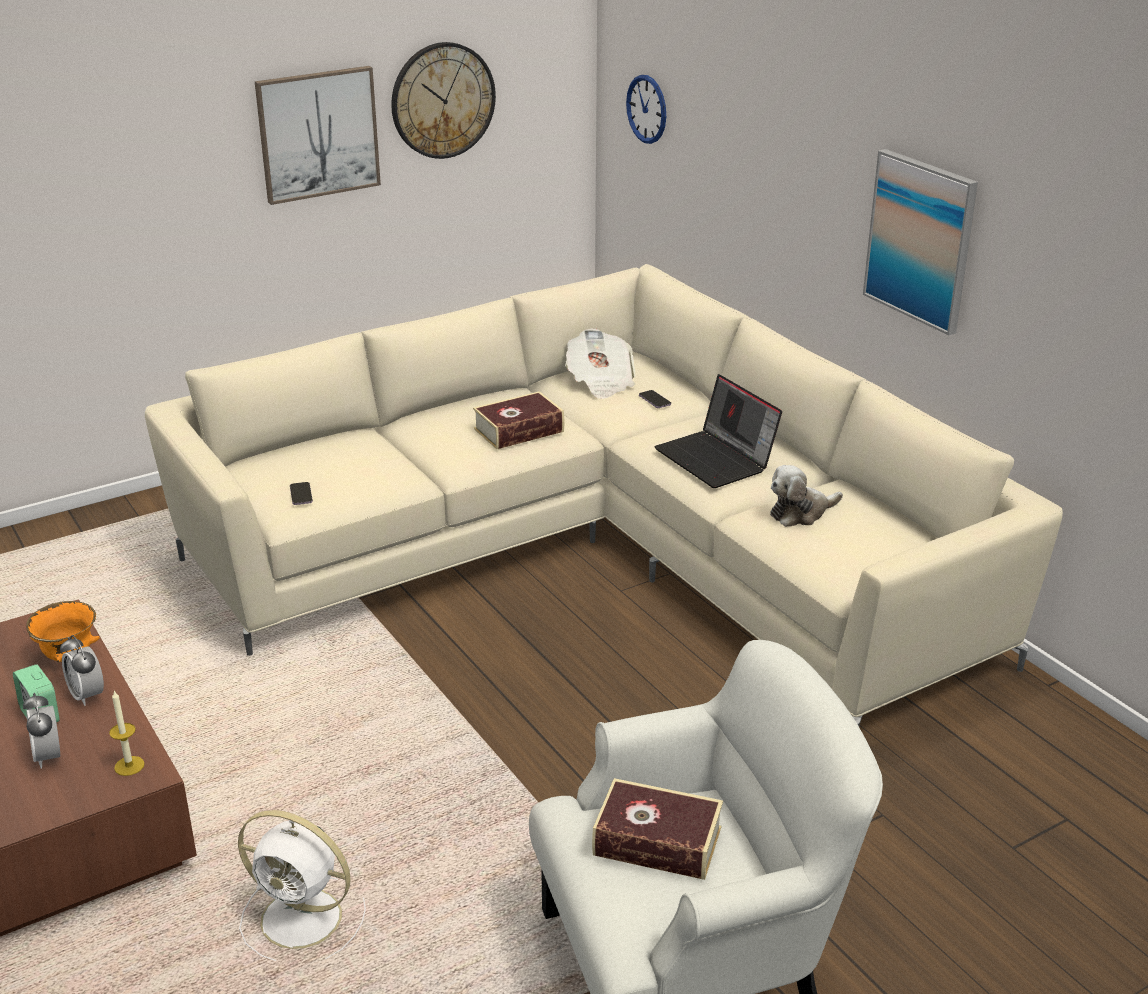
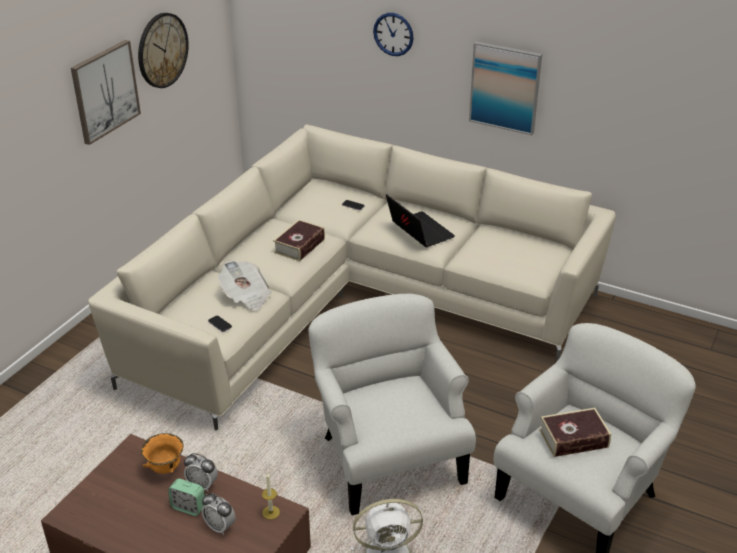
camera: 30 degrees left, 5 degrees up
newspaper [566,328,635,399] -> newspaper moved to [218,260,272,311]
wall clock [626,75,666,144] -> wall clock moved to [373,13,414,56]
laptop [655,374,782,488] -> laptop turned 150 degrees counterclockwise [386,194,455,247]
plush toy [770,465,843,527] -> none
none -> white armchair [308,294,476,515]

